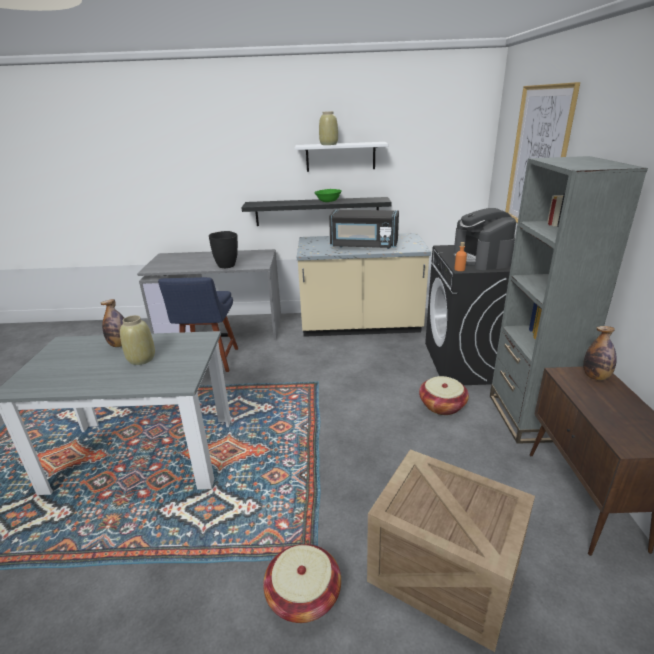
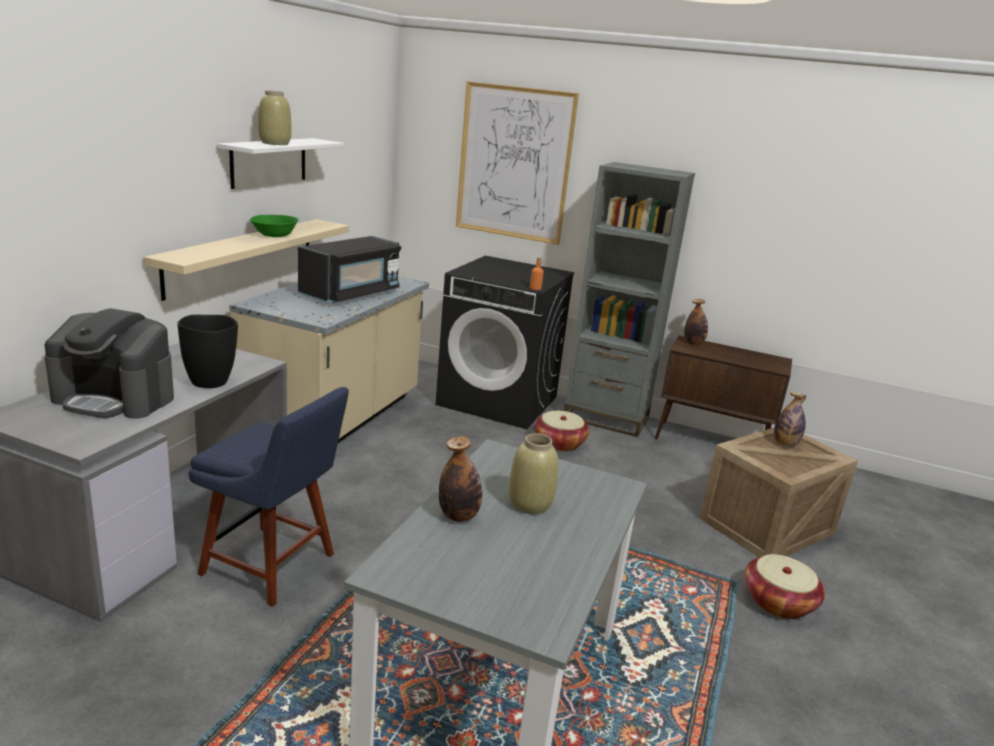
camera: 70 degrees left, 5 degrees down
black shelf [241,197,392,226] -> beige shelf [144,219,349,301]
coffee machine [453,208,516,270] -> coffee machine moved to [44,308,174,419]
none -> bottle [774,392,806,446]

